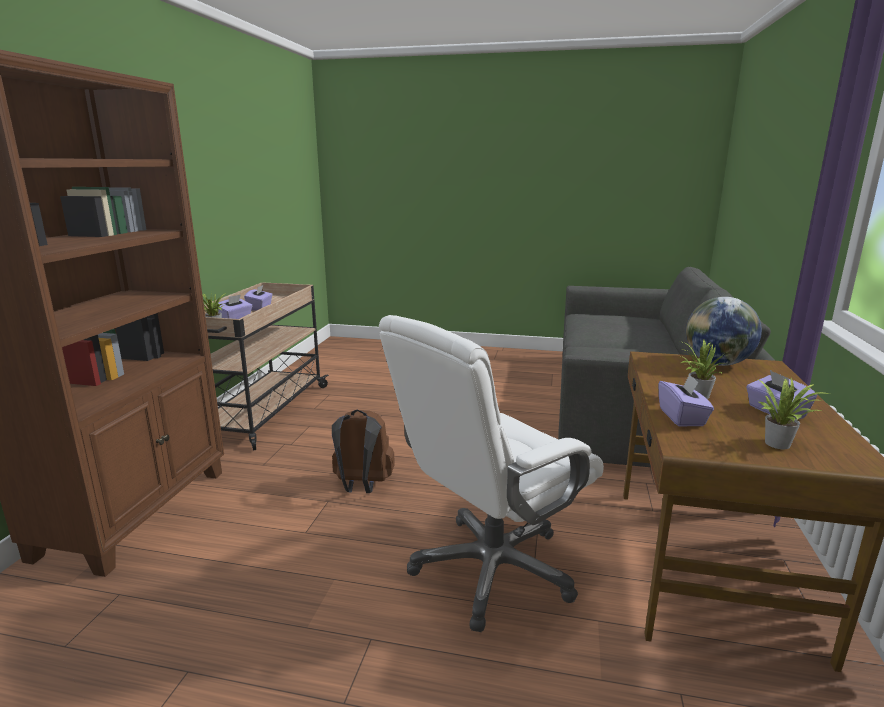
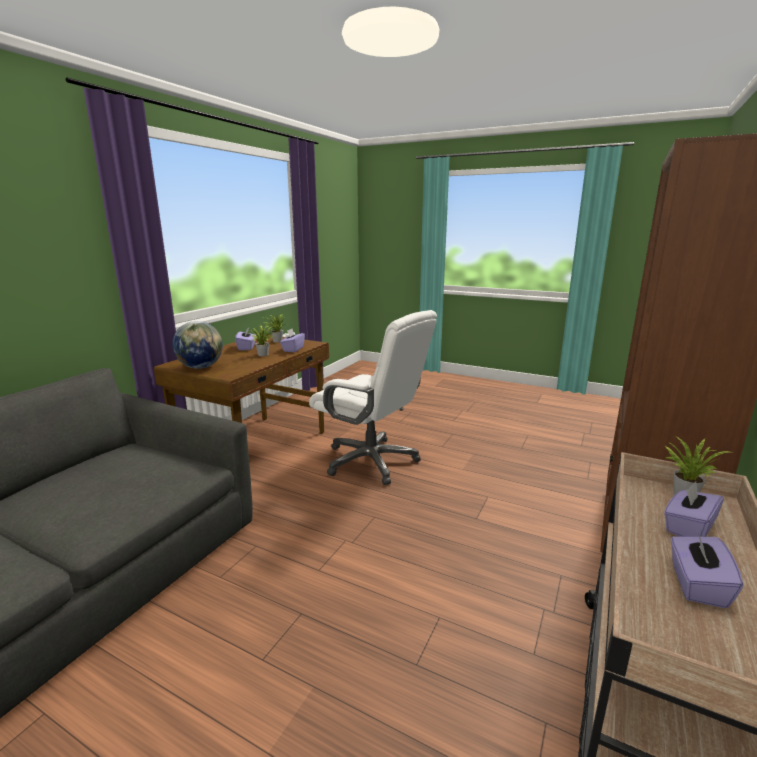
camera: 165 degrees left, 0 degrees up
brown backpack [332,410,395,493] -> none
white office chair [379,315,604,632] -> white office chair turned 60 degrees clockwise [309,310,437,485]

